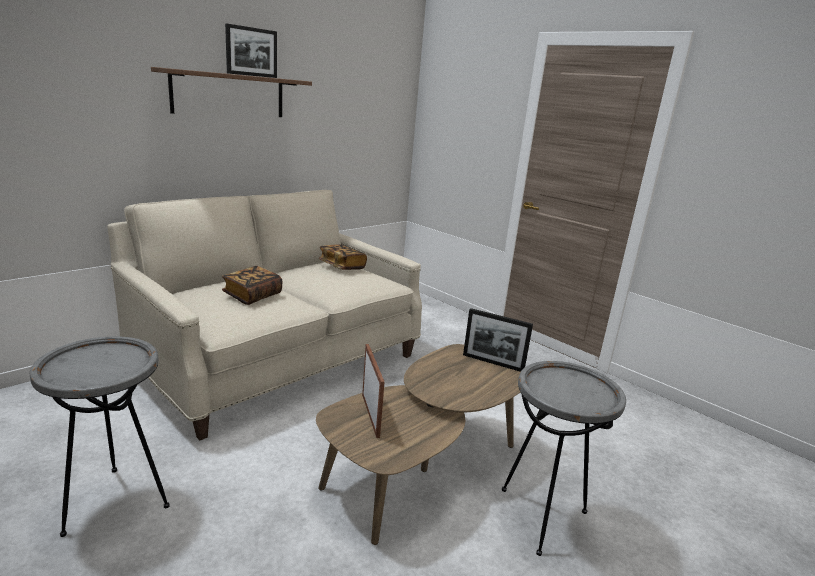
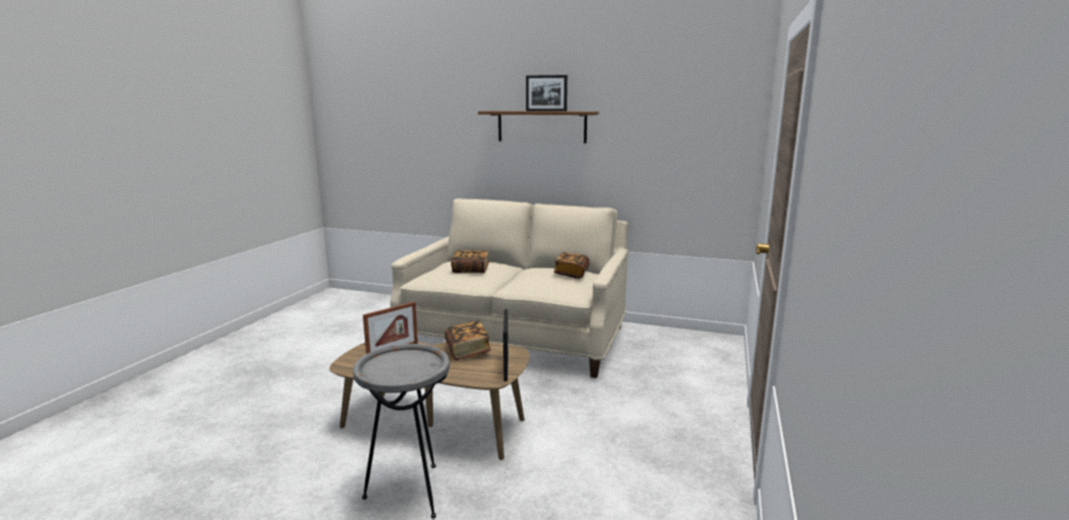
camera: 65 degrees right, 5 degrees down
grey side table [30,336,170,537] -> none
none -> book [445,321,491,360]

